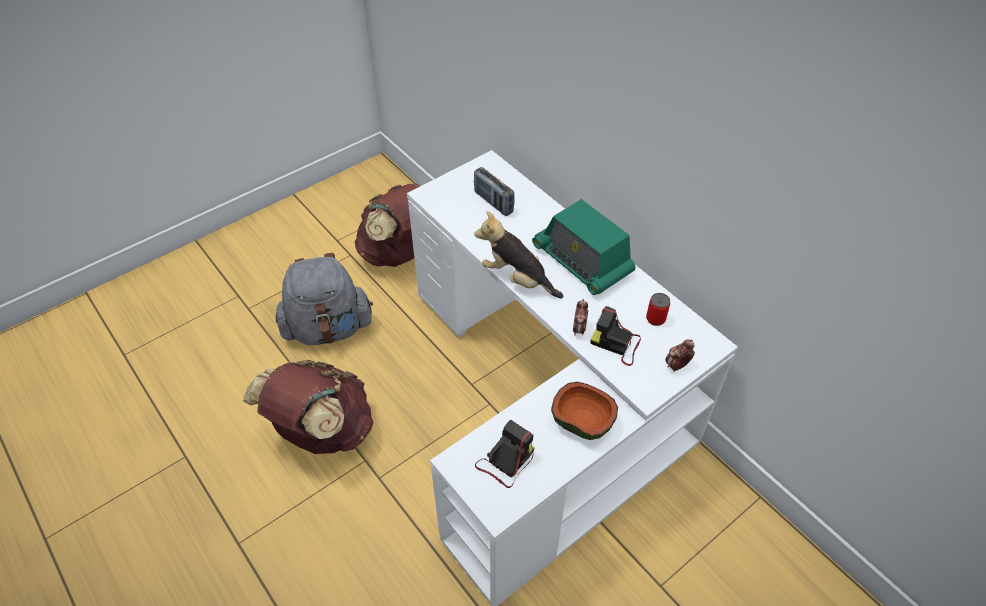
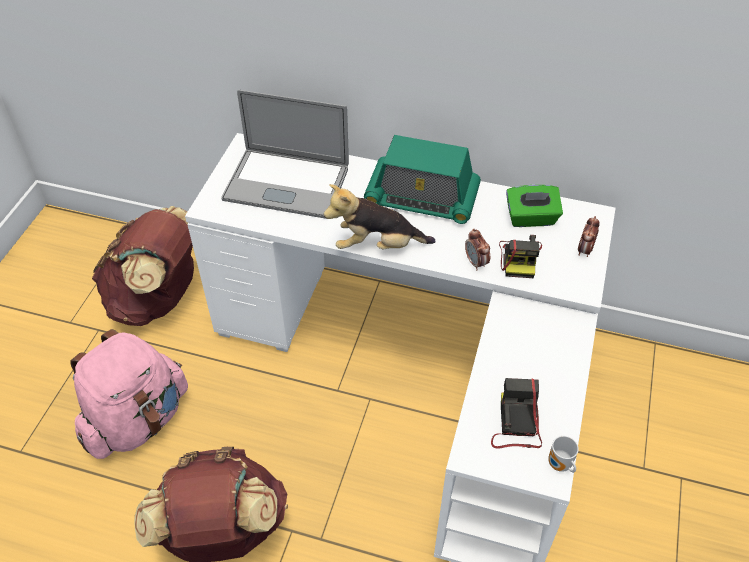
camera: 35 degrees left, 0 degrees up
grey backpack [275,253,373,345] -> pink backpack [70,329,188,459]
radio [474,167,515,216] -> laptop [221,90,349,219]
bowl [551,382,618,440] -> none
camera [591,306,641,366] -> camera turned 75 degrees counterclockwise [499,235,542,278]
can [646,293,670,326] -> green tissue box [506,185,563,227]
none -> mug [548,436,579,473]

